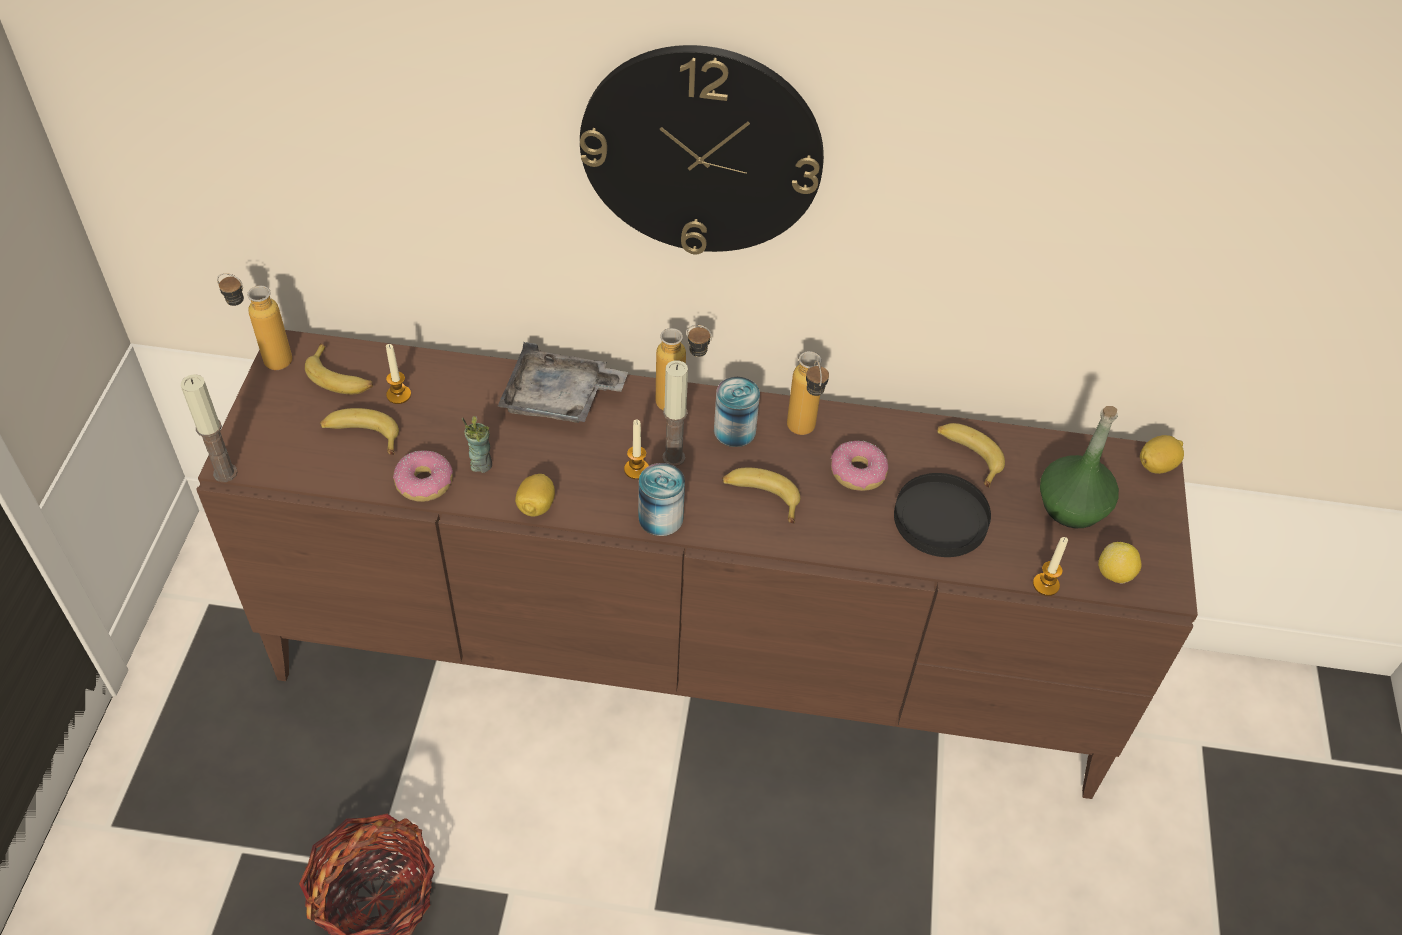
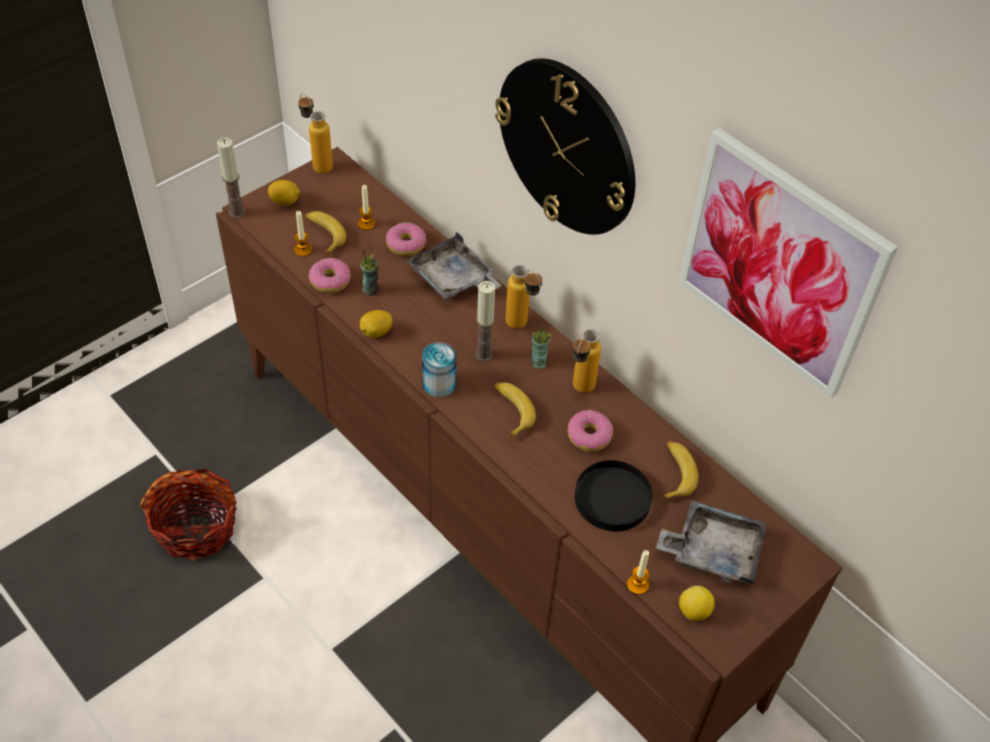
camera: 40 degrees right, 0 degrees up
banana [305,344,373,394] -> none
candle [624,420,649,479] -> candle moved to [294,211,312,256]
can [714,377,760,447] -> cup [531,328,552,369]
green bottle [1040,406,1119,528] -> grey tray [656,500,767,584]
lemon [1140,435,1184,474] -> lemon moved to [268,180,300,205]
none -> donut [386,222,426,256]
none -> picture [678,128,898,398]

